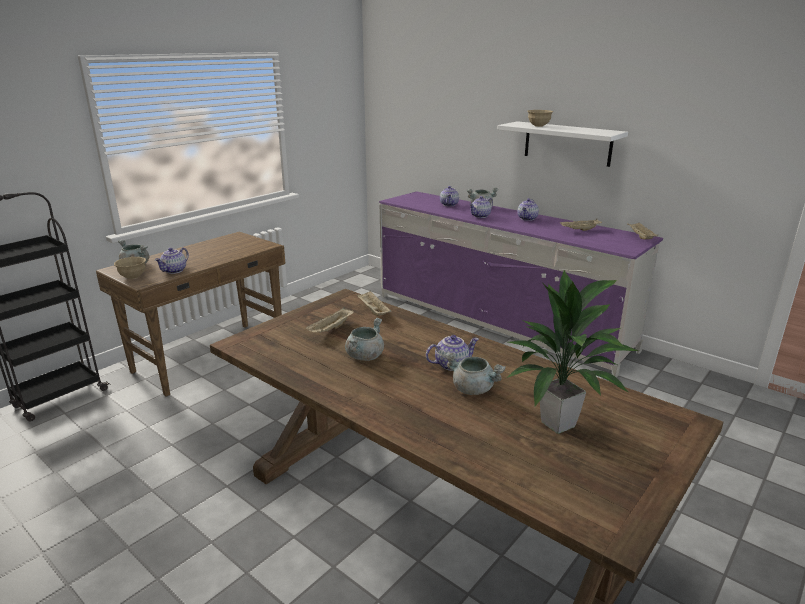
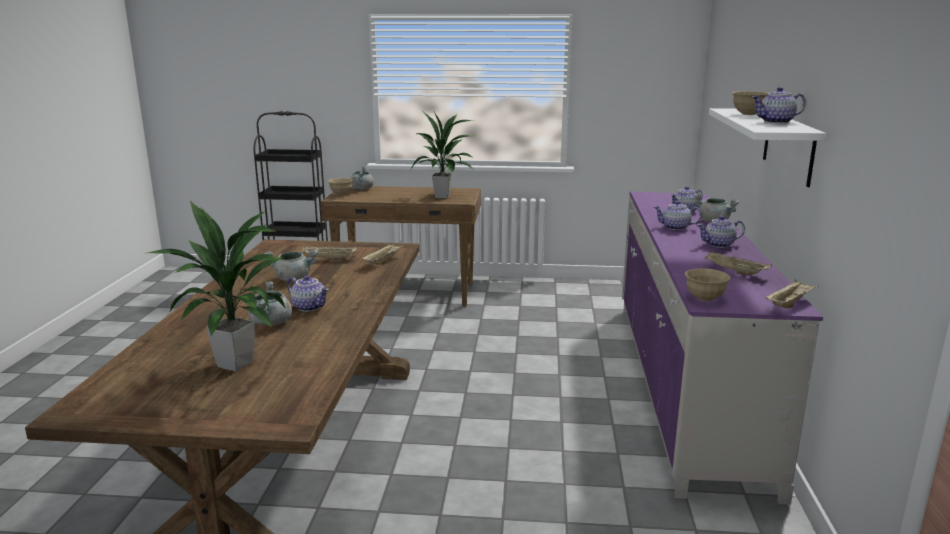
camera: 55 degrees right, 5 degrees down
teapot [155,247,189,274] -> teapot moved to [752,87,806,124]
none -> potted plant [411,112,473,198]
none -> beige bowl [685,268,730,301]

